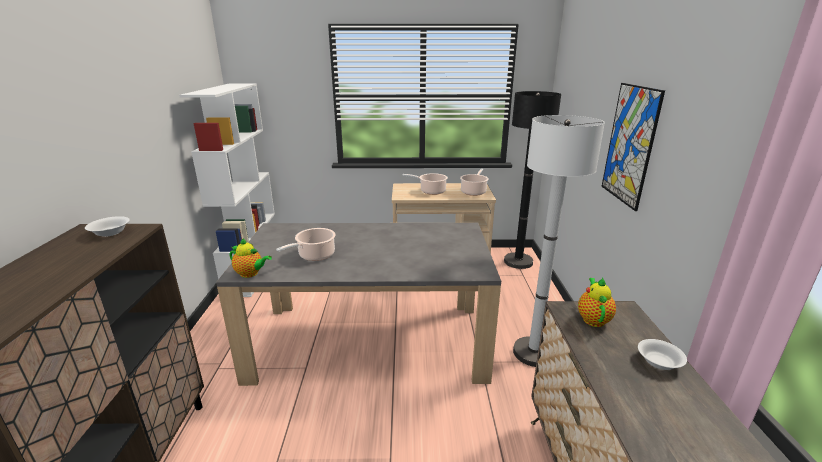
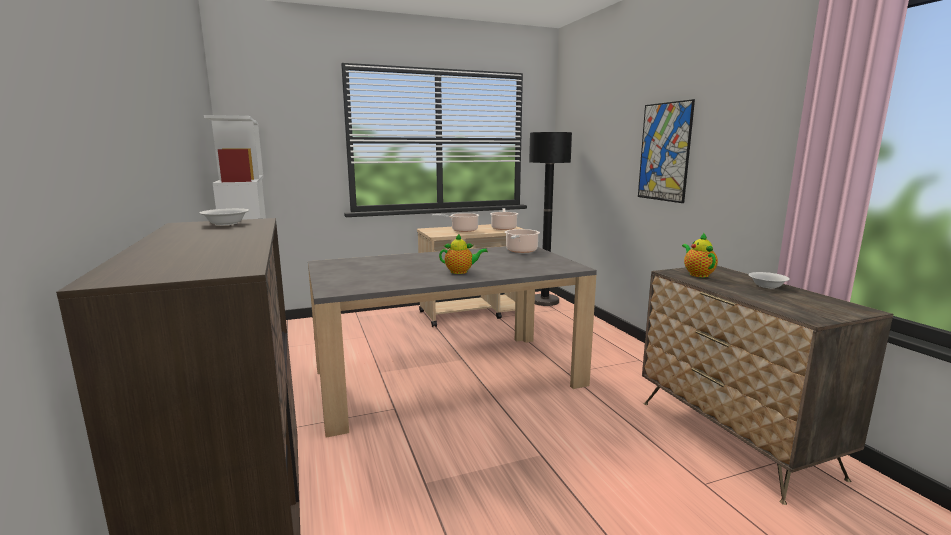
camera: 20 degrees left, 10 degrees down
teapot [229,238,272,278] -> teapot moved to [439,234,488,274]
cooking pot [276,228,336,261] -> cooking pot moved to [505,229,540,253]
white floor lamp [513,115,605,367] -> none

